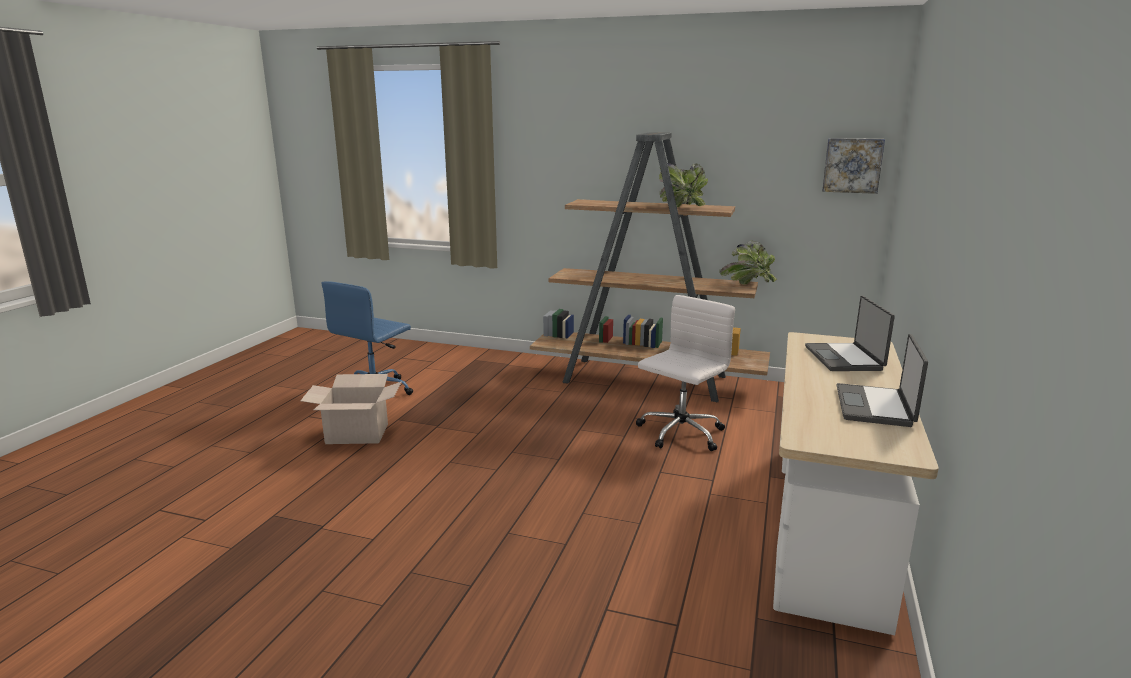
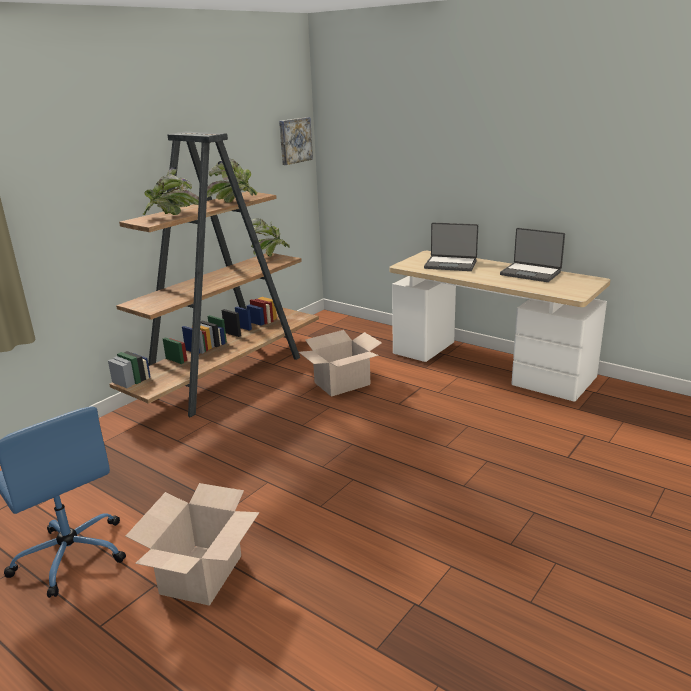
camera: 70 degrees left, 5 degrees up
white office chair [636,295,735,451] -> cardboard box [299,330,382,397]
none -> potted plant [142,166,199,215]

